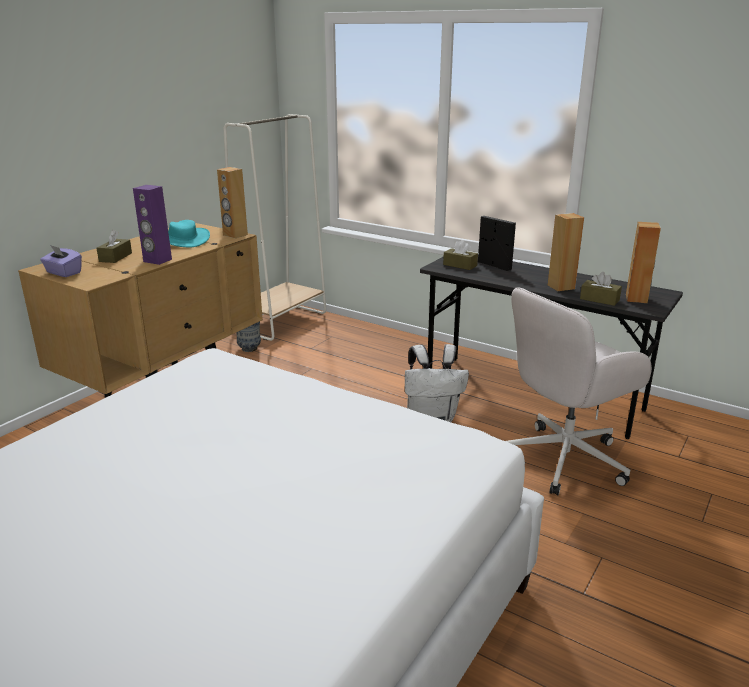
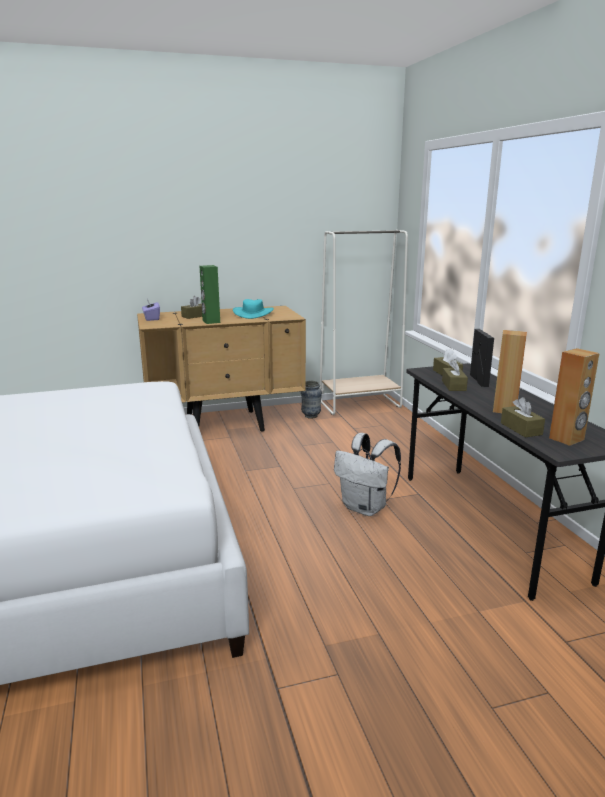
camera: 40 degrees right, 5 degrees down
purple speaker [133,185,172,265] -> green speaker [199,265,220,324]
brown speaker [217,167,248,238] -> none
white office chair [506,287,652,495] -> none
none -> brown tissue box [442,359,468,391]

